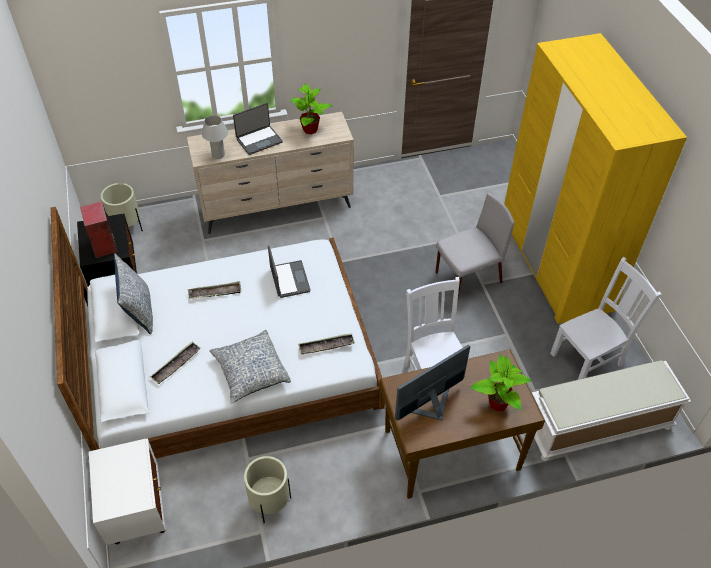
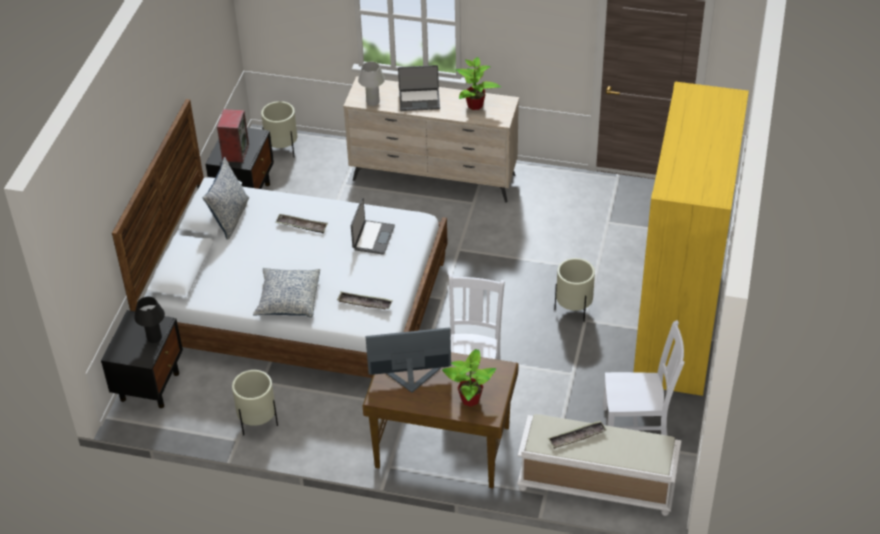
camera: 30 degrees right, 5 degrees down
white nightstand [89,438,166,545] -> black nightstand [101,310,183,408]
tray [150,342,201,384] -> tray moved to [548,420,606,449]
grey chair [435,193,515,297] -> beige planter [555,258,595,322]
none -> black table lamp [134,297,165,343]

